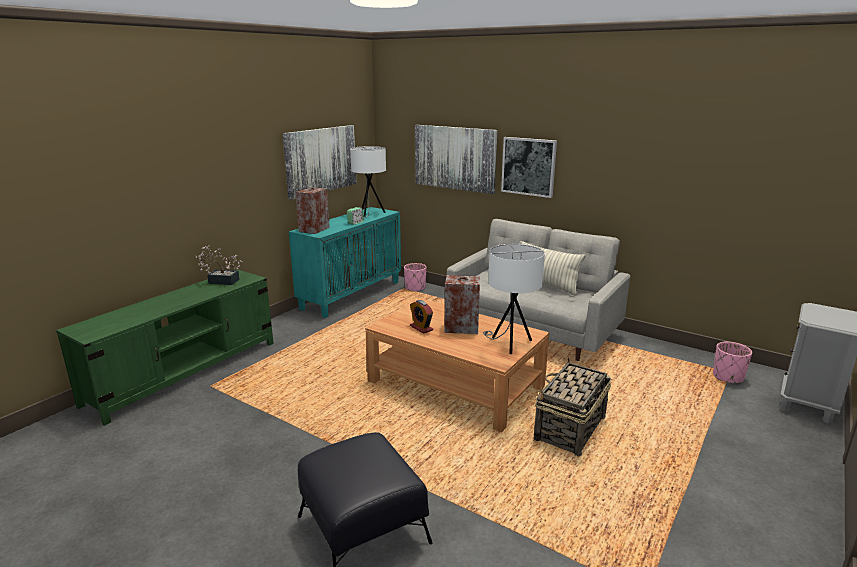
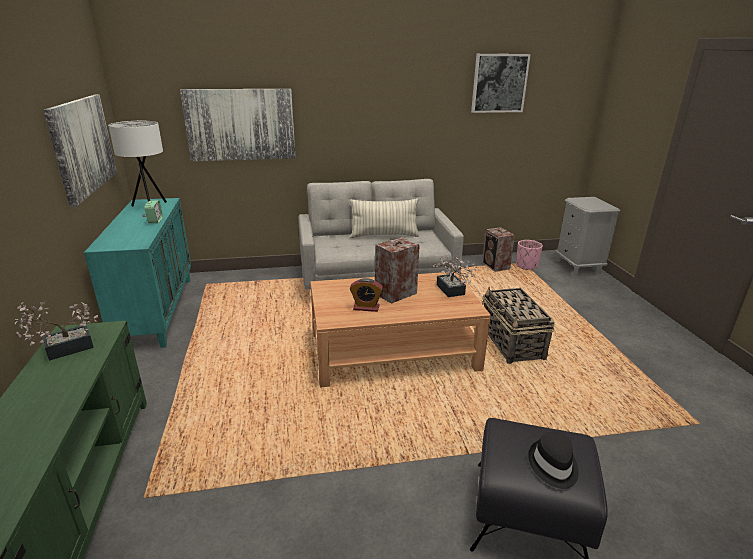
camera: 45 degrees left, 5 degrees up
speaker [295,187,330,234] -> speaker moved to [482,227,515,272]
pink planter [404,263,426,291] -> none
white table lamp [483,244,545,354] -> potted plant [433,255,477,297]
picture [501,137,557,198] -> picture moved to [471,54,531,113]
none -> black hat [528,432,579,489]

